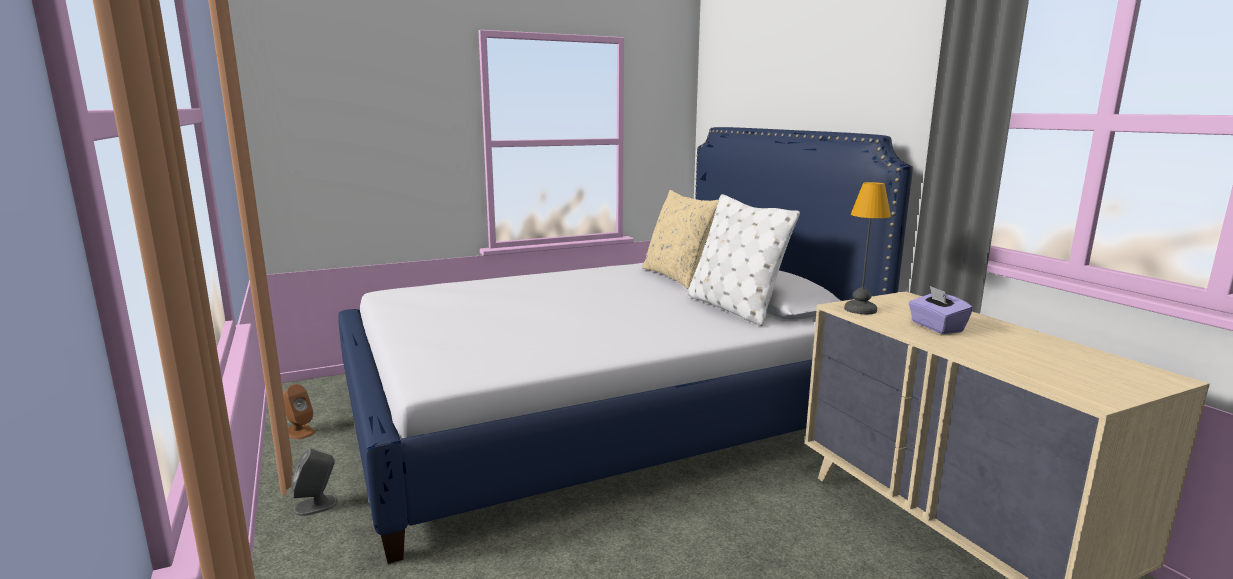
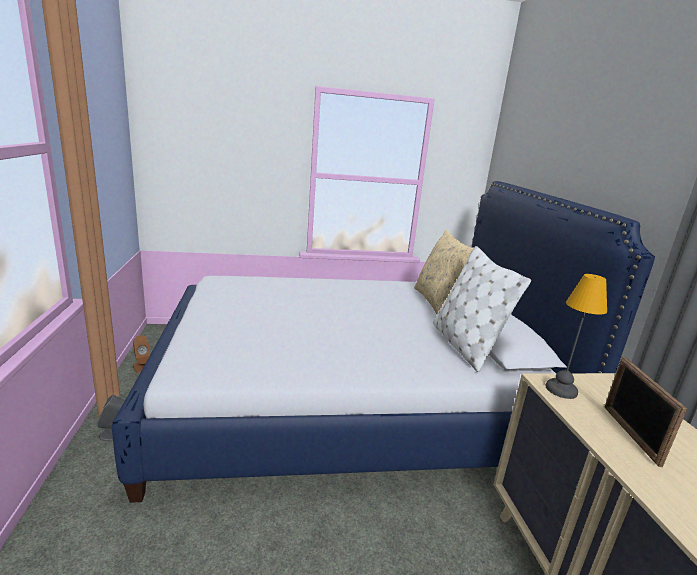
camera: 15 degrees right, 5 degrees up
purple tissue box [909,286,973,334] -> picture frame [605,357,687,467]

